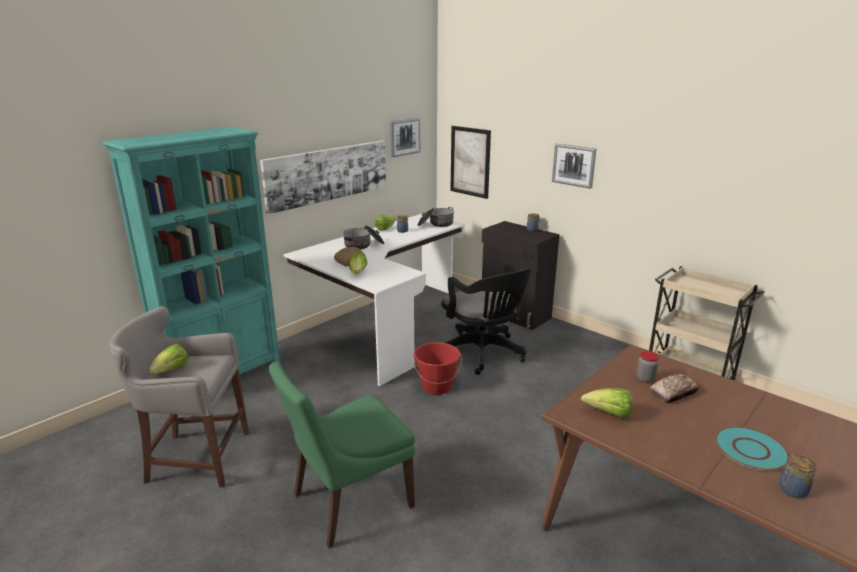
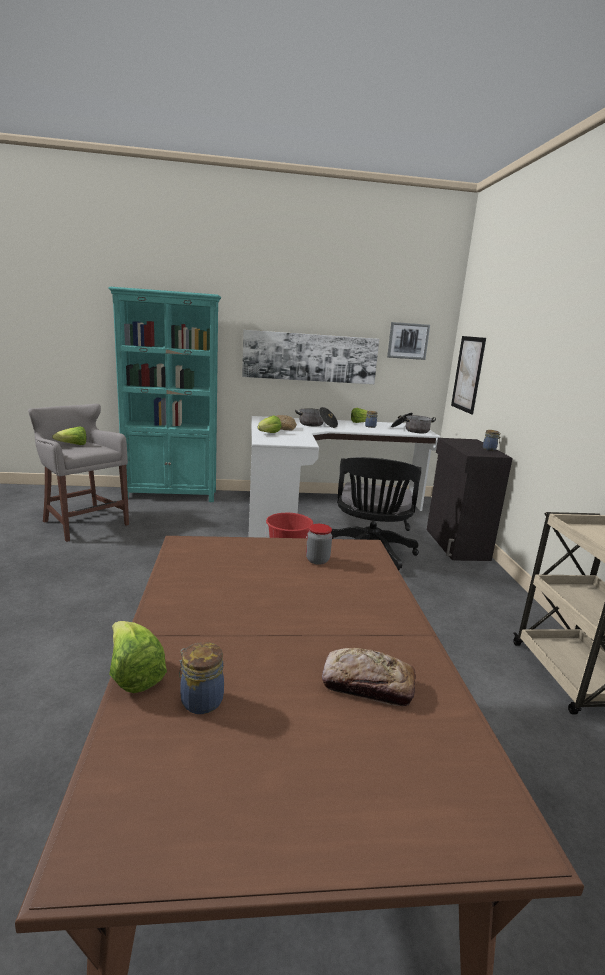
camera: 40 degrees right, 5 degrees down
green chair [269,362,415,548] -> none
picture [552,144,597,189] -> none
lettuce [580,388,633,418] -> lettuce moved to [109,621,167,693]
bread [650,374,700,403] -> bread moved to [322,648,416,707]
turquoise plate [715,427,790,471] -> none

